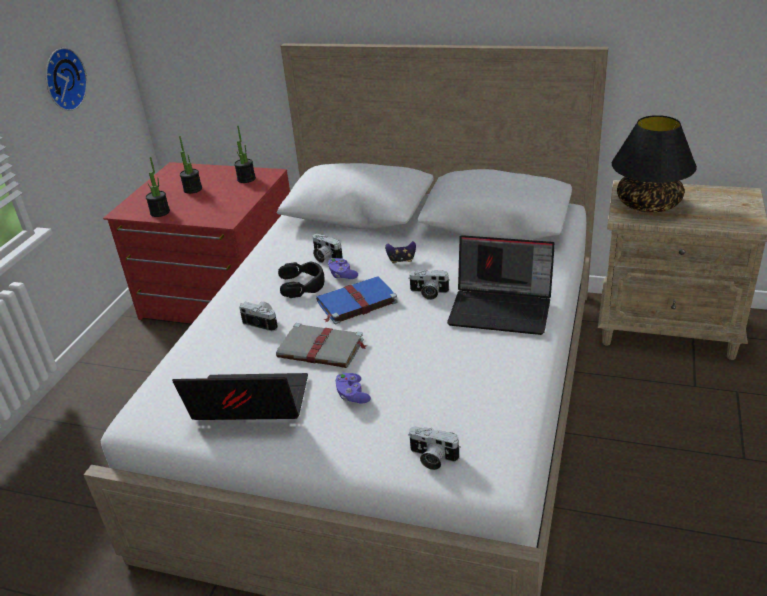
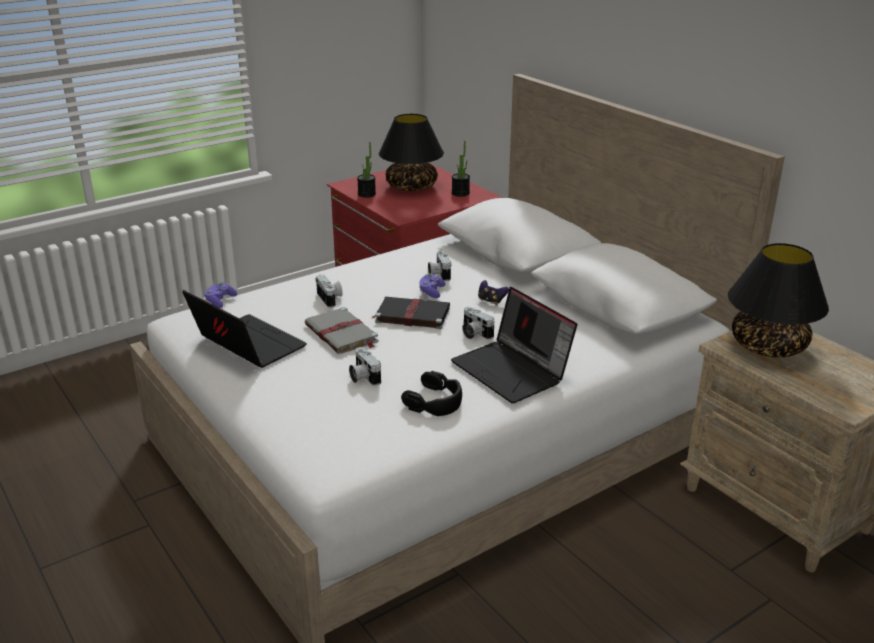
camera: 35 degrees right, 5 degrees down
wall clock [46,47,87,111] -> none
potted plant [179,136,202,194] -> black table lamp [379,114,444,191]
black headphones [278,261,325,298] -> black headphones moved to [401,371,462,416]
blue book [316,276,397,324] -> black book [372,297,450,329]
purple game controller [335,373,371,404] -> purple game controller moved to [205,282,237,308]
camera [408,426,461,470] -> camera moved to [349,347,381,386]

